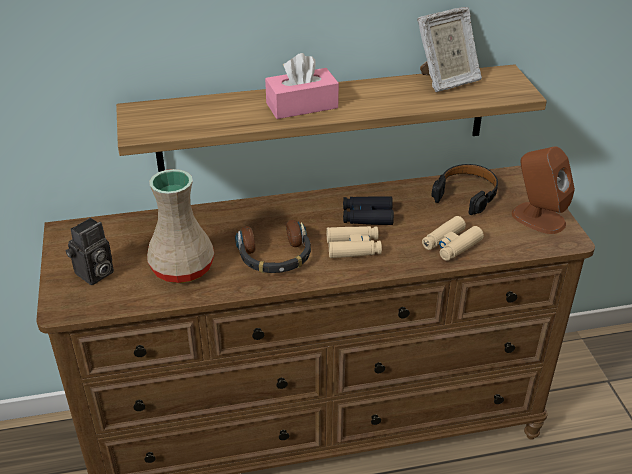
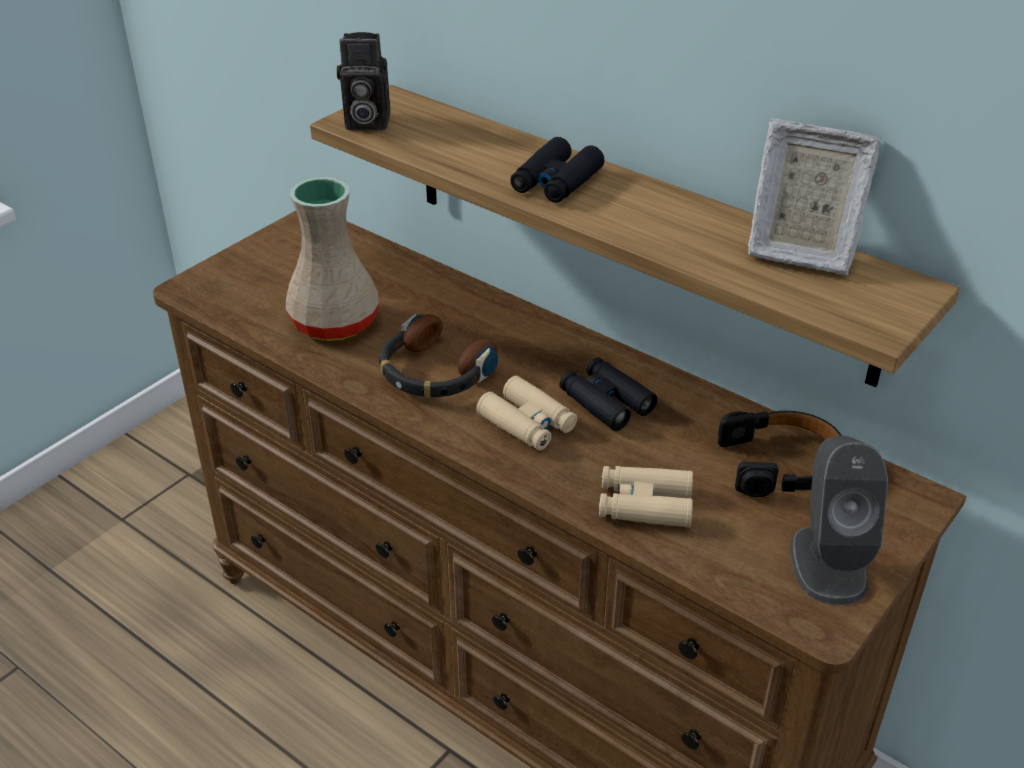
camera: 50 degrees right, 0 degrees up
camera [66,218,114,285] -> camera moved to [337,32,390,130]
pink tissue box [265,53,339,119] -> black binoculars [510,137,604,203]
brown speaker [512,146,575,234] -> grey speaker [790,435,888,605]

